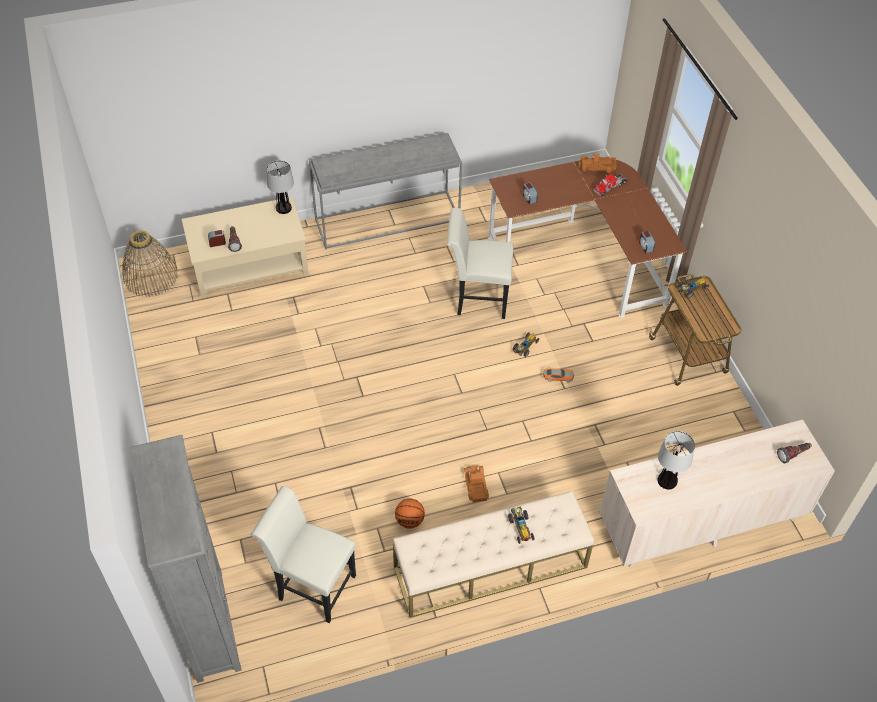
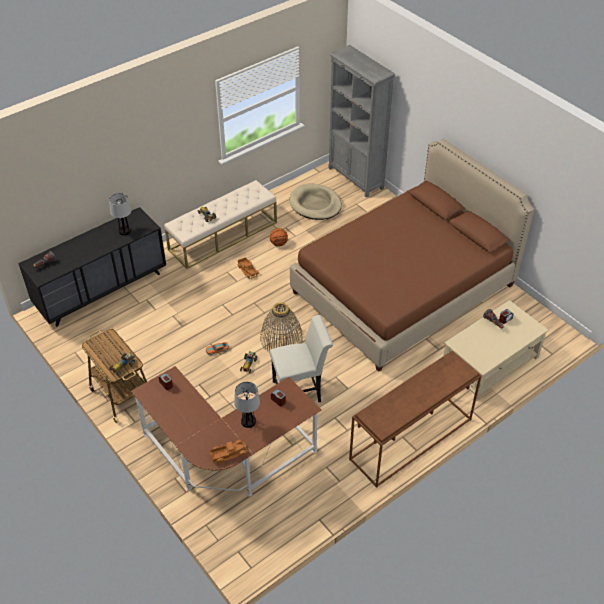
camera: 160 degrees right, 5 degrees down
basket [122,230,178,297] -> basket moved to [260,302,303,351]
white chair [251,486,356,623] -> beige dog bed [289,183,342,220]
table lamp [266,160,294,214] -> table lamp moved to [234,382,260,428]
grey console table [309,133,462,250] -> brown console table [349,351,482,488]
toy truck [593,174,627,196] -> none
beige dresser [599,420,835,567] -> black dresser [18,207,166,327]
none -> brown bed [290,139,534,372]

